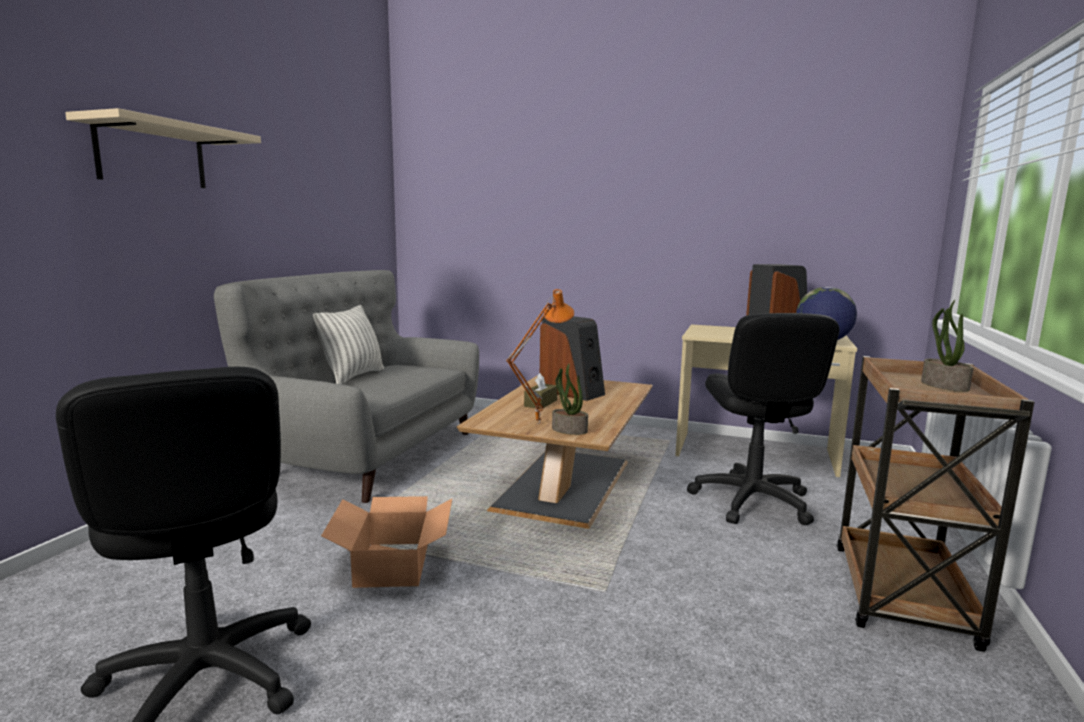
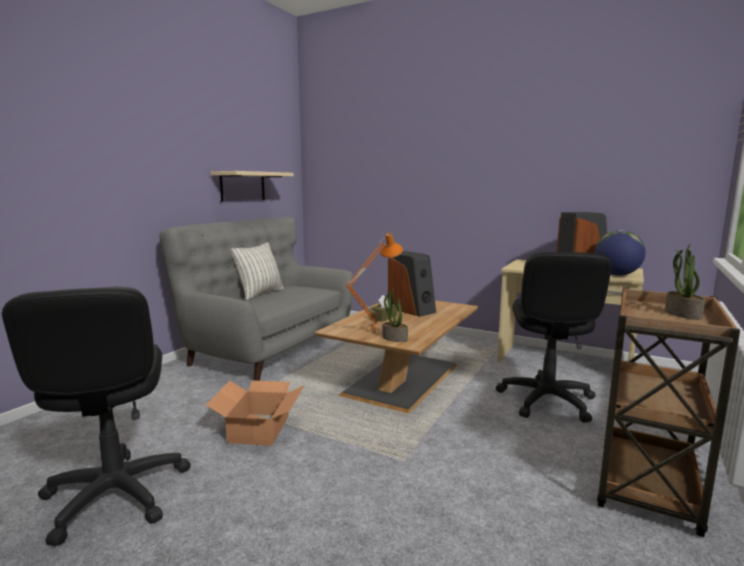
camera: 10 degrees right, 0 degrees up
beige shelf [65,108,261,188] -> beige shelf moved to [211,171,294,202]

